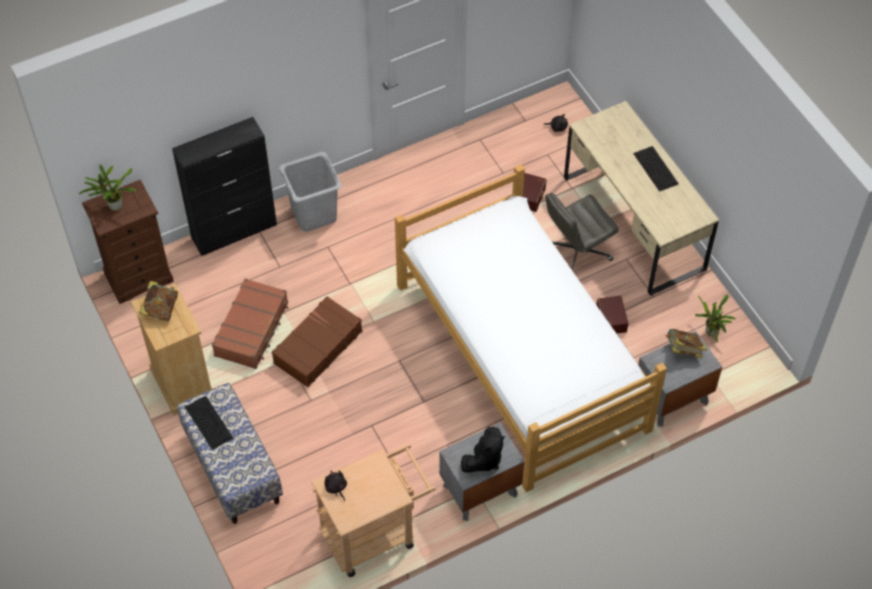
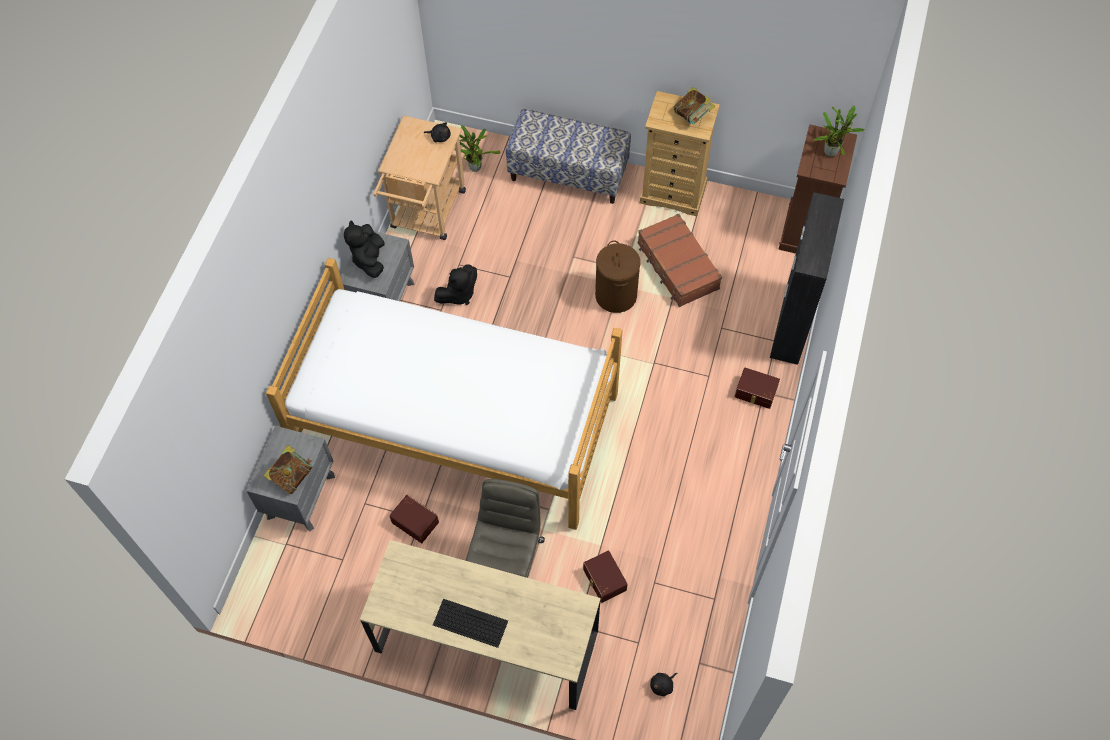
camera: 135 degrees right, 5 degrees up
keyboard [185,396,233,450] -> none
brown suitcase [272,296,363,387] -> brown laundry basket [595,241,640,313]
grey laundry basket [279,152,342,232] -> brown storage box [735,368,780,409]
potted plant [695,295,736,342] -> potted plant moved to [455,125,500,172]
none -> black plush toy [434,265,477,305]

